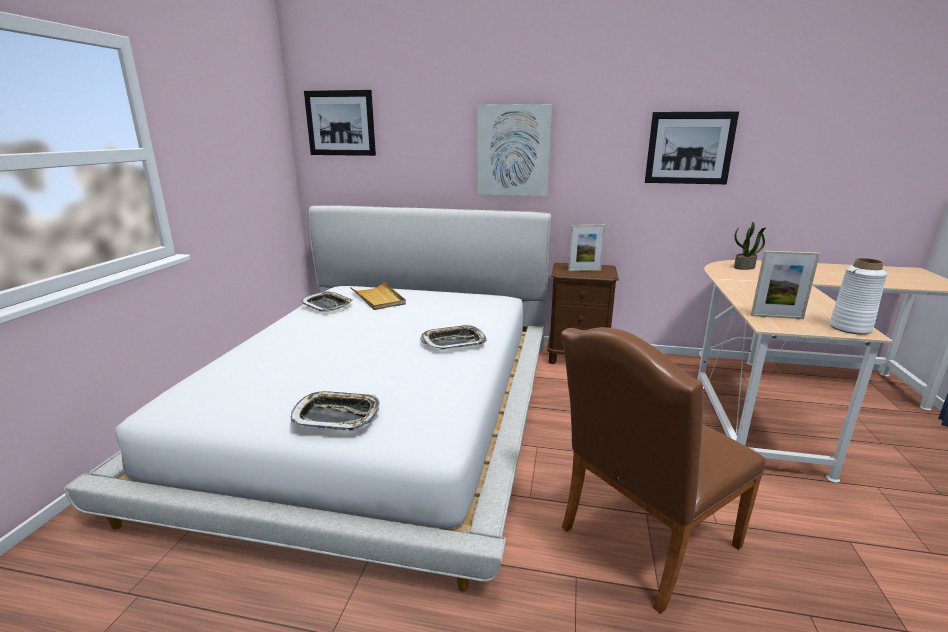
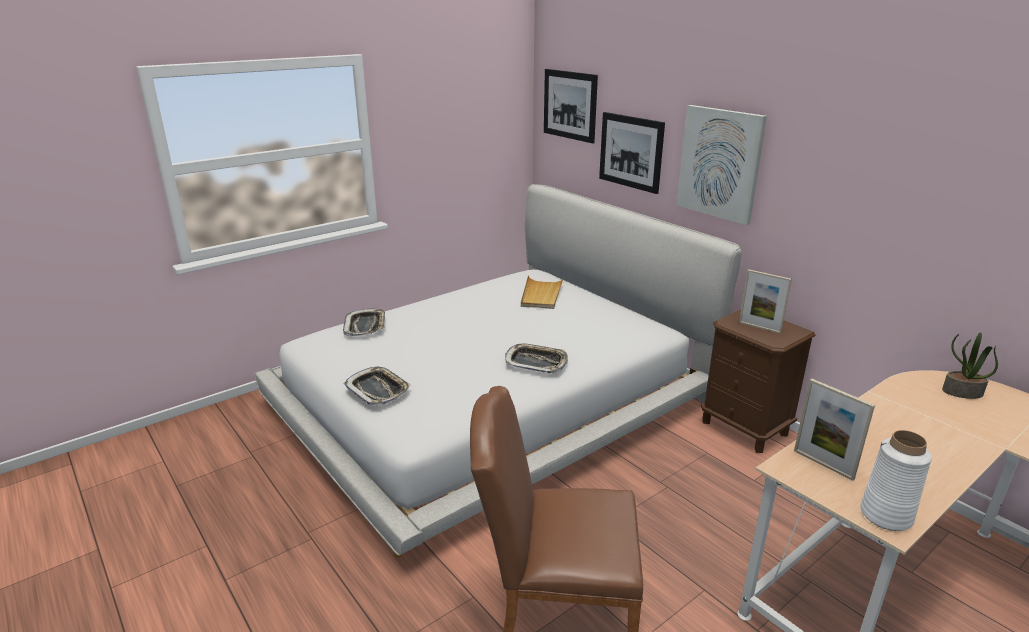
camera: 40 degrees right, 5 degrees up
tray [300,292,354,312] -> tray moved to [343,308,385,336]
picture [645,111,739,184] -> picture moved to [599,112,665,194]

